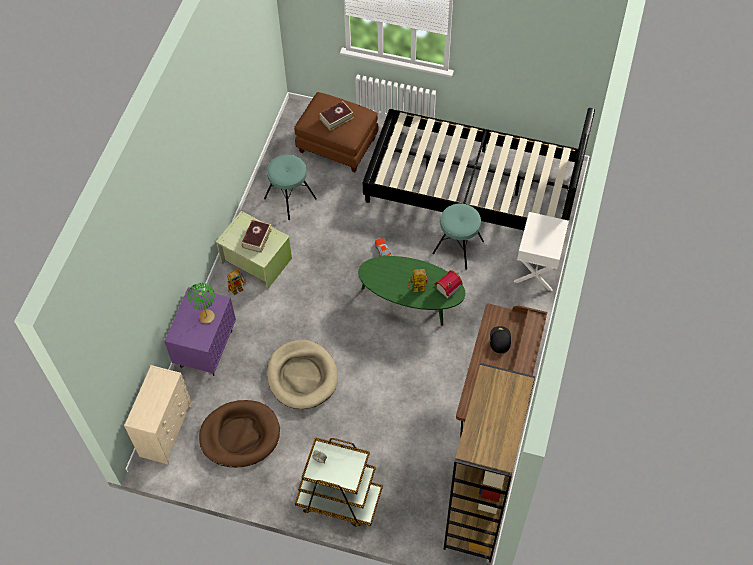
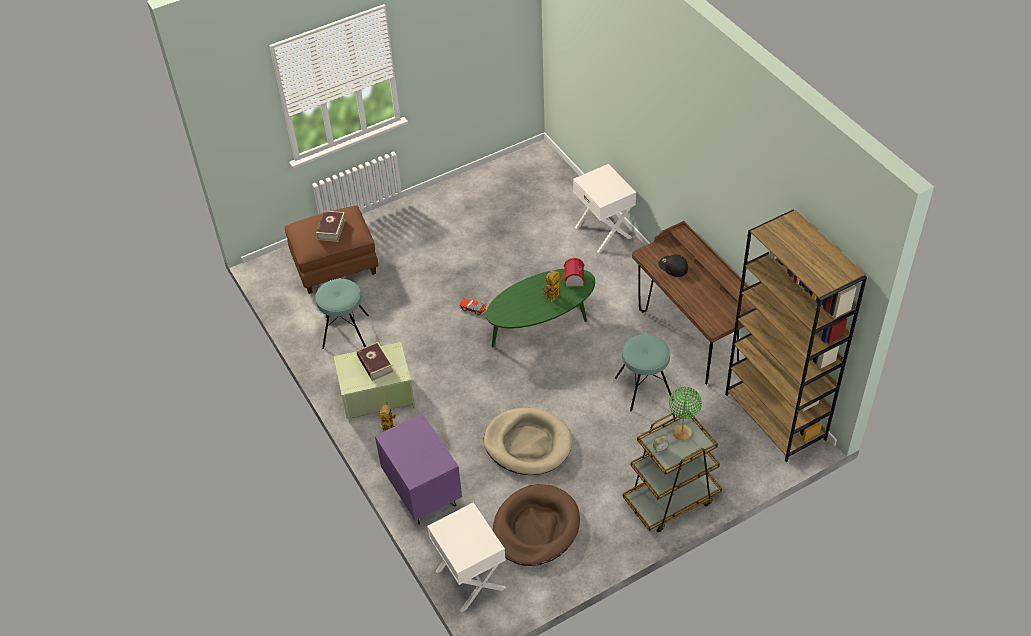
camera: 45 degrees left, 10 degrees down
beige dresser [124,365,193,465] -> white nightstand [427,502,506,612]
green table lamp [187,283,215,324] -> green table lamp moved to [669,387,702,440]
black bed [363,108,595,230] -> none
turquoise stool [432,203,484,270] -> turquoise stool moved to [615,334,674,412]

